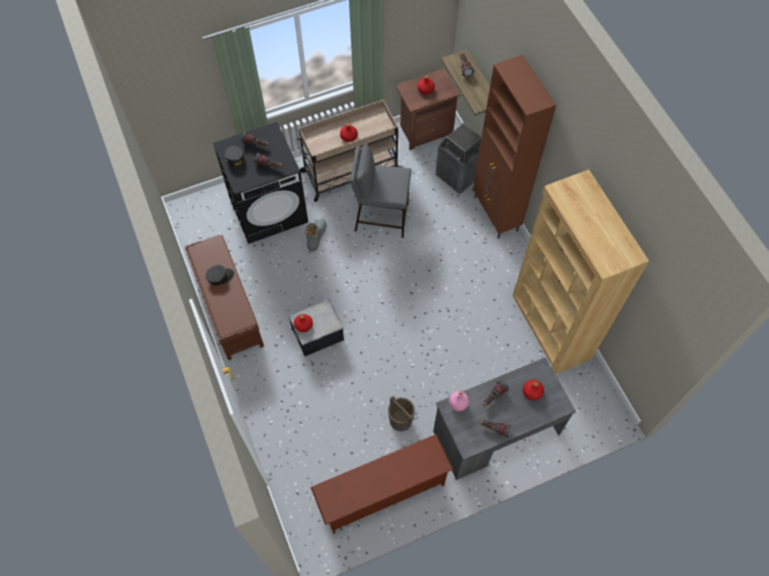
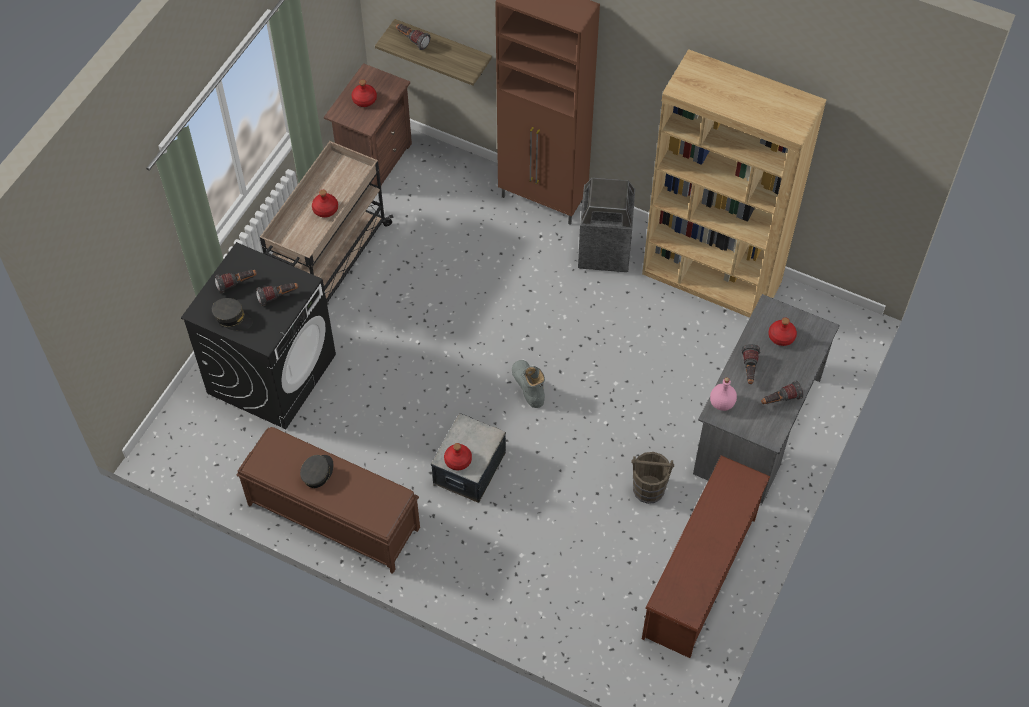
camera: 40 degrees left, 5 degrees down
grey boot [305,219,327,251] -> grey boot moved to [512,360,545,408]
grey stool [350,143,412,238] -> none
trash can [436,123,481,194] -> trash can moved to [578,178,635,272]

